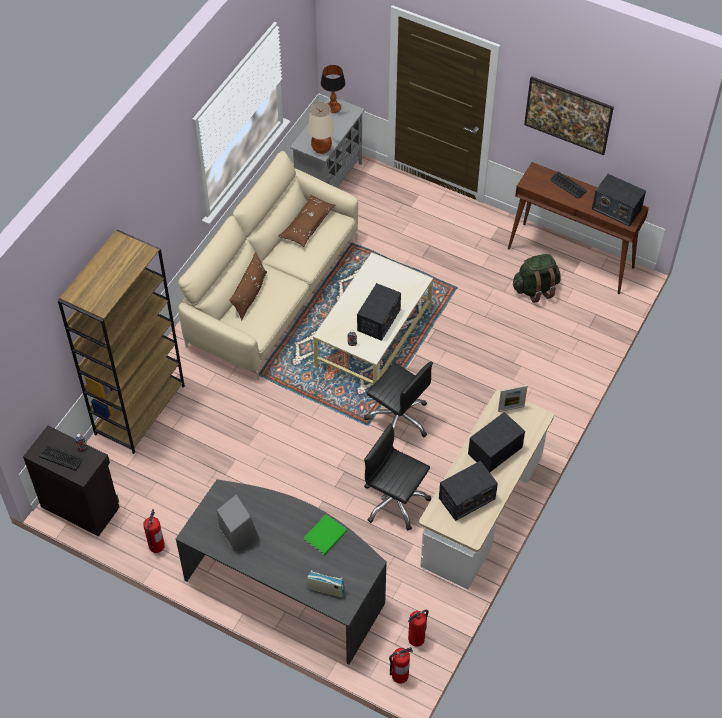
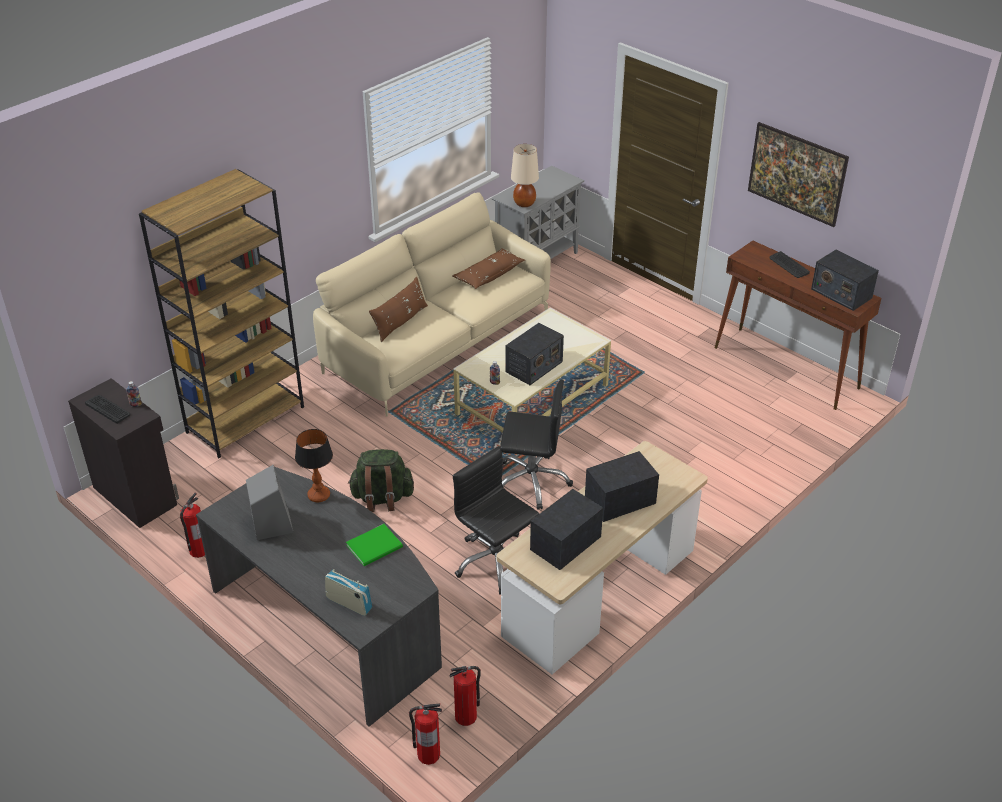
camera: 15 degrees right, 15 degrees down
table lamp [321,65,345,113] -> table lamp moved to [295,429,333,502]
black office chair [364,361,433,438] -> black office chair turned 45 degrees counterclockwise [500,380,573,510]
radio [439,461,498,521] -> radio turned 150 degrees clockwise [530,489,603,570]
picture frame [498,385,528,412] -> none
green backpack [513,254,561,303] -> green backpack moved to [348,449,414,512]

